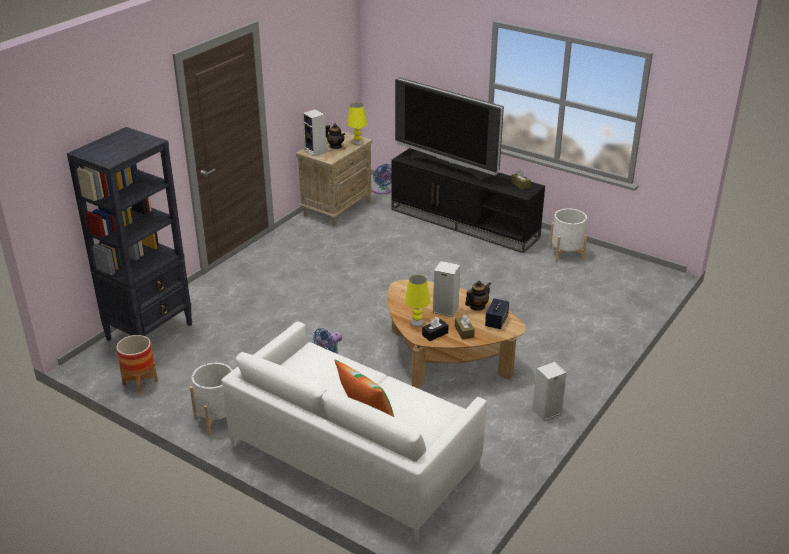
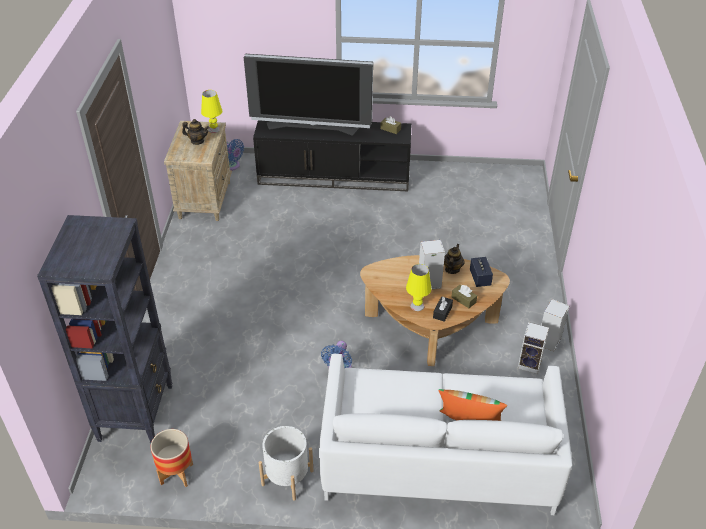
camera: 30 degrees left, 10 degrees up
speaker [302,109,326,156] -> speaker moved to [518,322,549,374]
white planter [549,208,587,263] -> none

